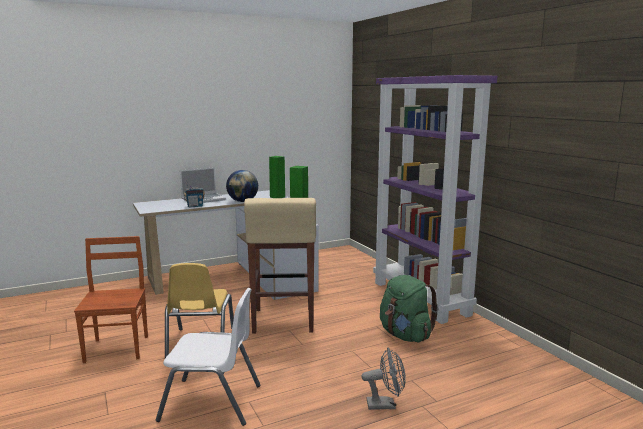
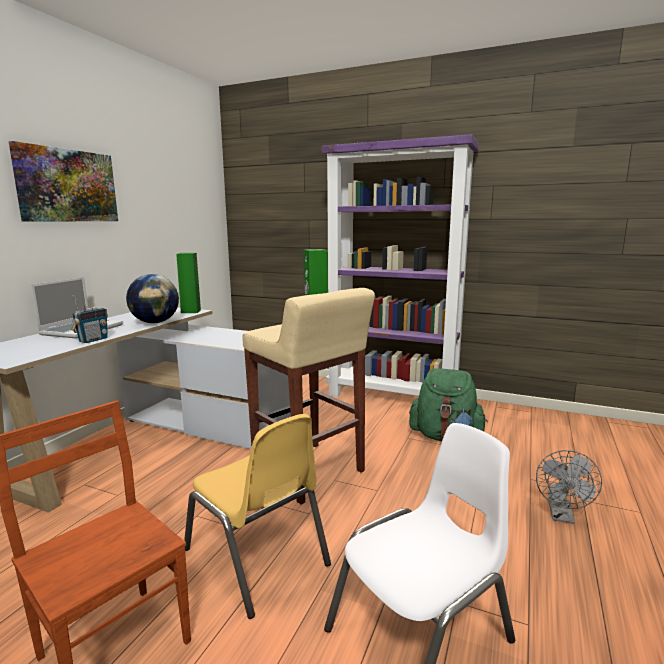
camera: 40 degrees left, 0 degrees up
grey fan [362,348,406,410] -> grey fan turned 150 degrees clockwise [536,450,602,524]
none -> picture [9,141,118,222]

